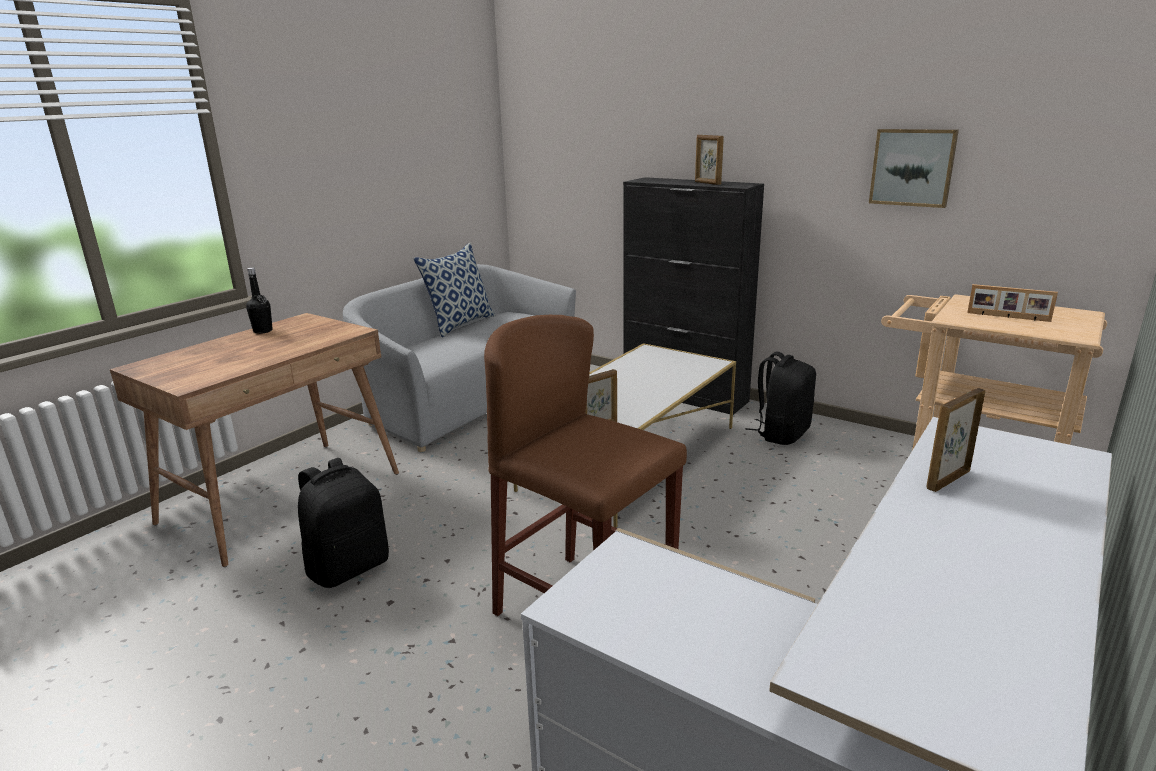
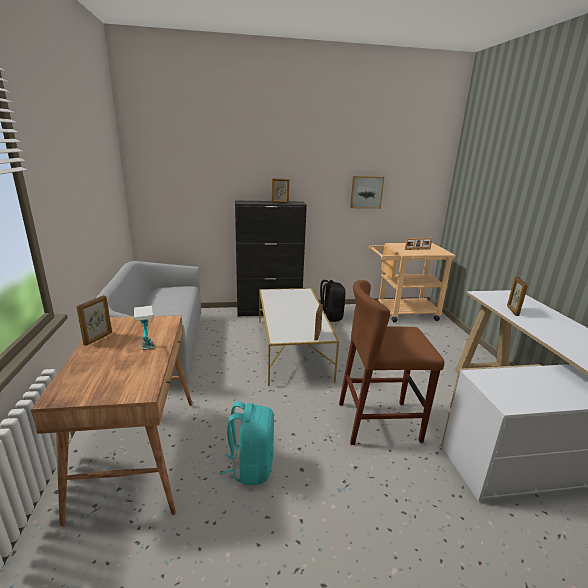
camera: 45 degrees left, 0 degrees up
black bottle [246,267,273,334] -> picture frame [76,295,112,346]
black backpack [298,458,389,588] -> turquoise backpack [220,401,274,485]
pillow [413,243,495,337] -> none
none -> table lamp [134,306,155,350]

